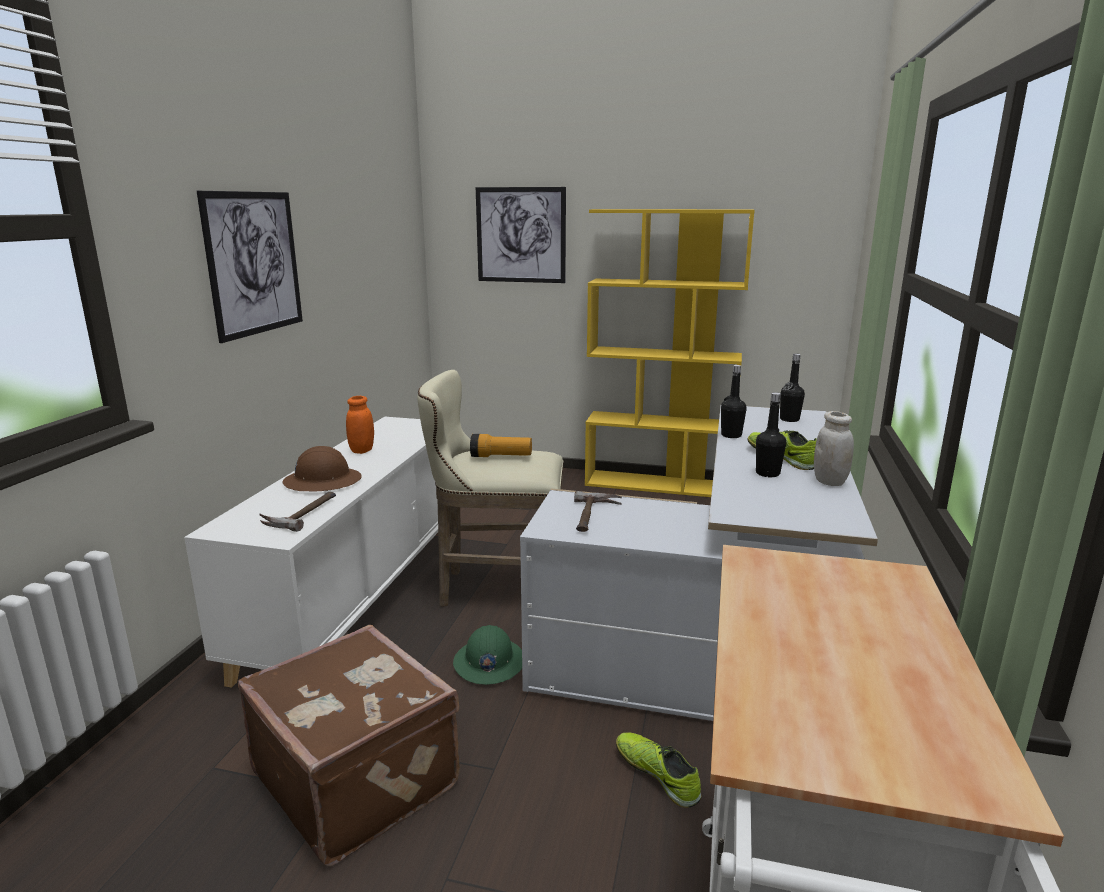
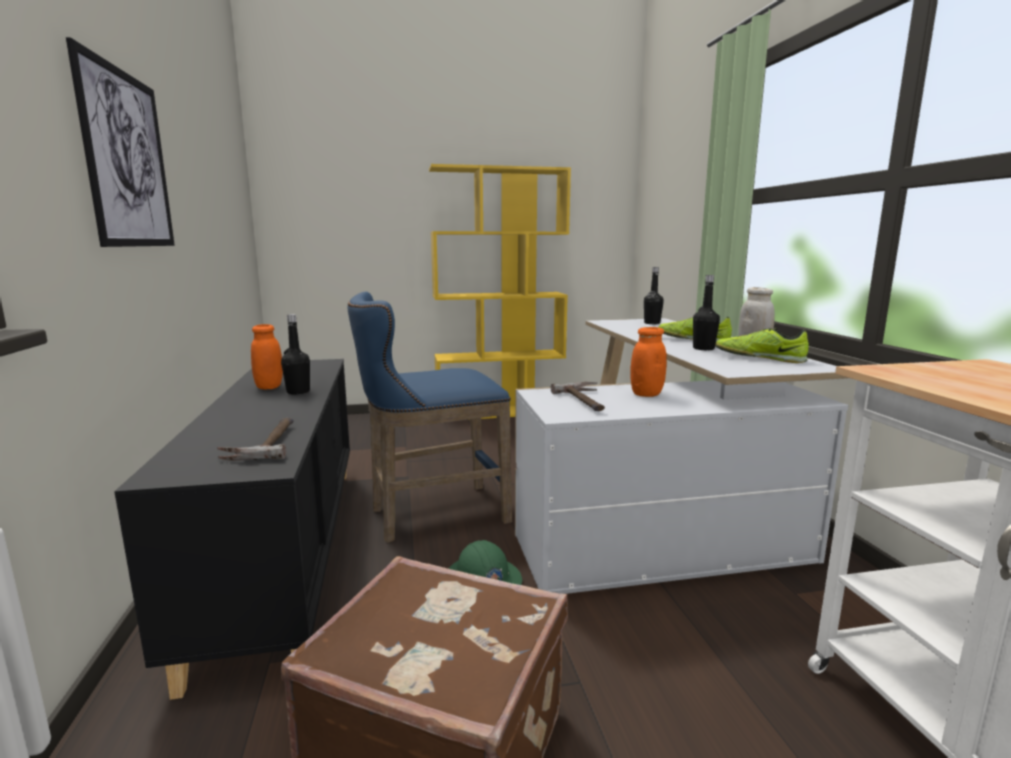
camera: 25 degrees left, 5 degrees down
white cabinet [184,417,438,688] -> black cabinet [114,359,350,700]
brown hard hat [283,446,362,492] -> none
beige stool [417,370,564,607] -> blue stool [348,292,512,543]
flashlight [470,434,532,457] -> none
picture [476,187,566,283] -> none
shoe [616,732,701,808] -> shoe moved to [715,328,809,363]
black bottle [721,365,747,438] -> black bottle moved to [281,314,310,395]
none -> orange jar [631,327,667,397]

